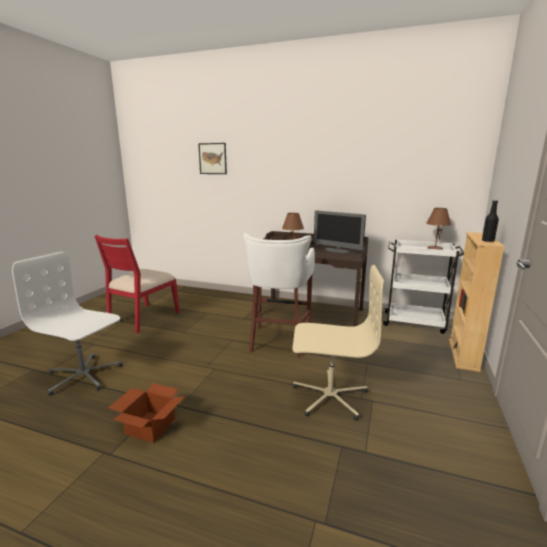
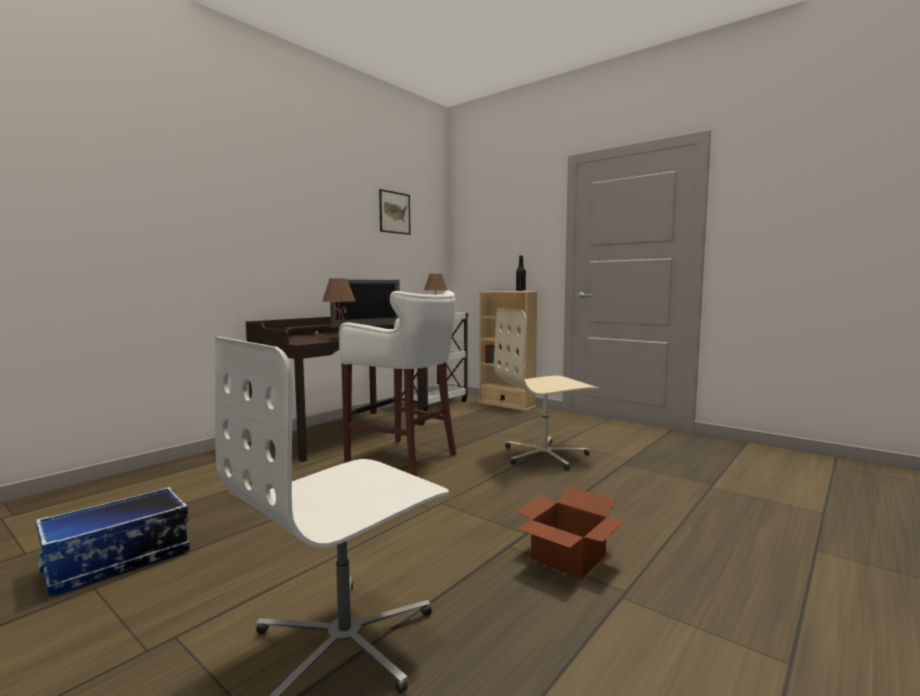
camera: 70 degrees left, 10 degrees down
red chair [95,235,180,333] -> storage box [36,487,190,596]
picture [198,143,227,174] -> picture moved to [379,189,411,235]
beige office chair [292,265,384,420] -> beige office chair turned 135 degrees counterclockwise [494,308,599,470]

